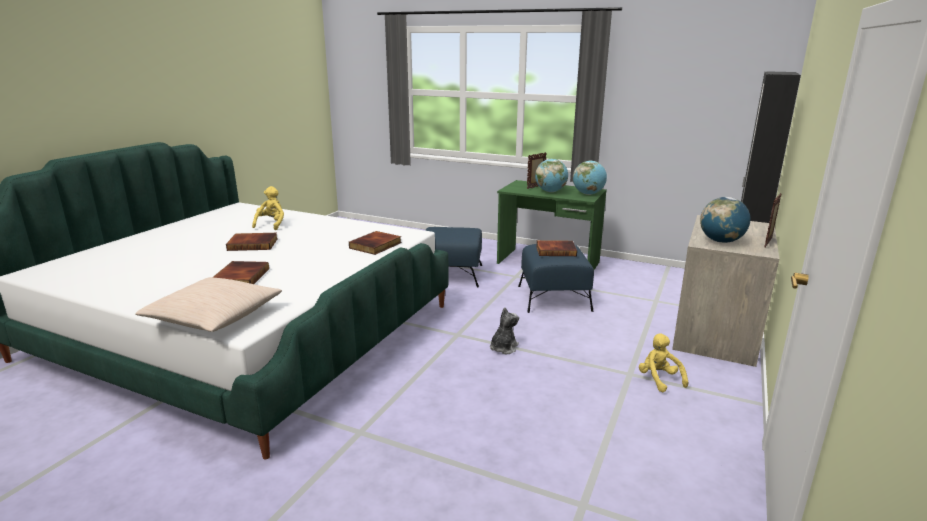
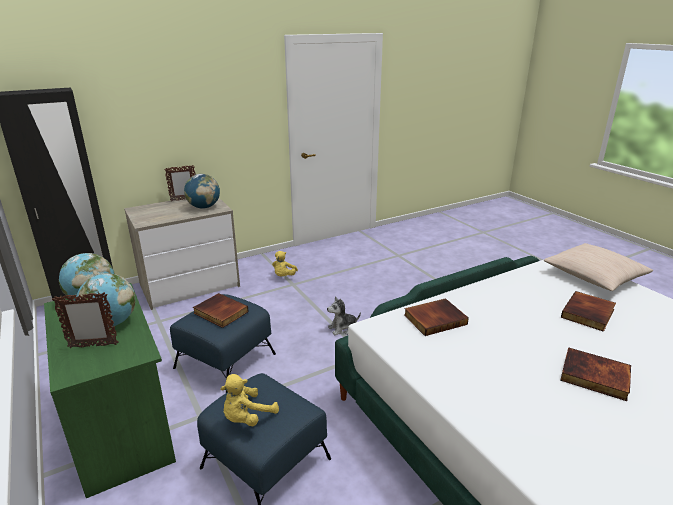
camera: 145 degrees left, 5 degrees up
yellow plush toy [252,186,284,230] -> yellow plush toy moved to [221,374,279,426]

